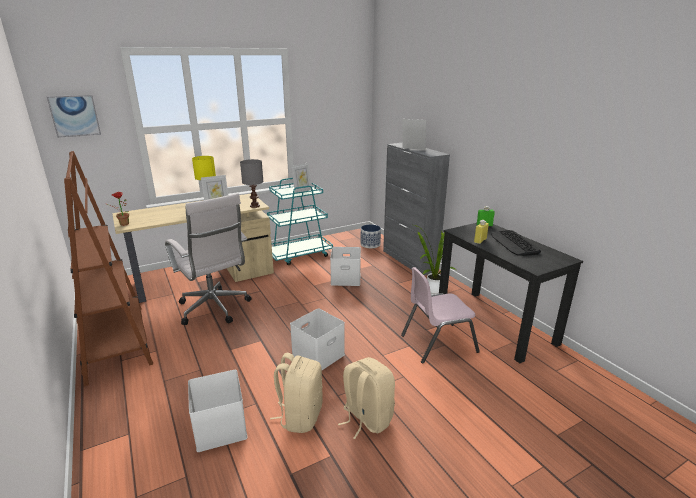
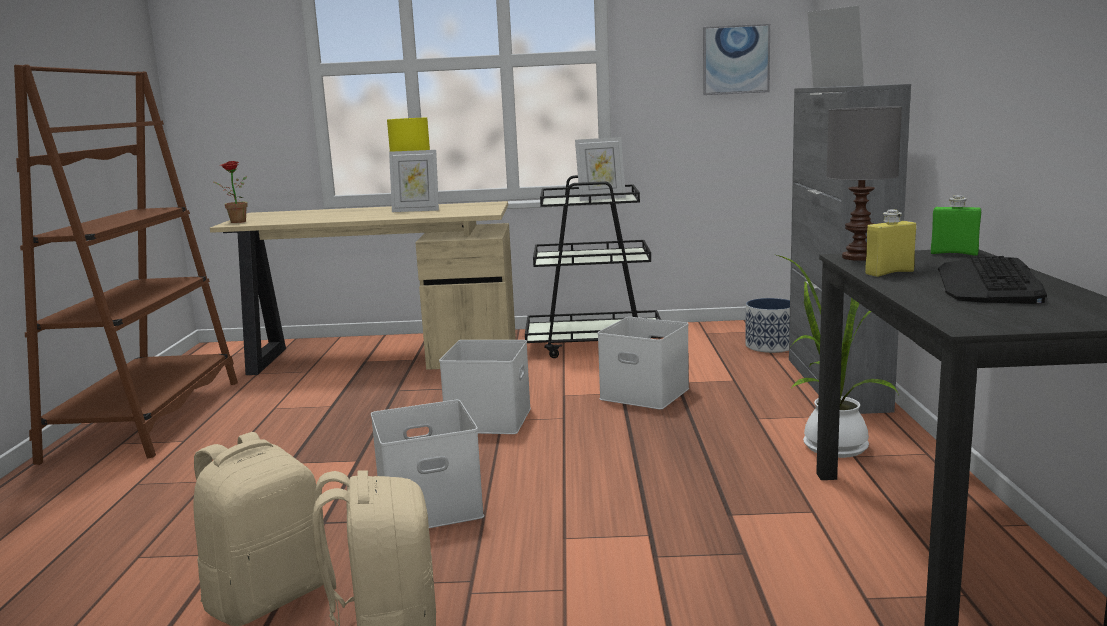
camera: 30 degrees right, 10 degrees down
picture [47,95,101,138] -> picture moved to [703,24,770,95]
white office chair [165,193,252,325] -> none
white storage box [188,370,248,452] -> white storage box moved to [439,340,531,434]
grey table lamp [240,159,263,208] -> grey table lamp moved to [826,107,902,261]
turquoise cart [267,178,333,265] -> black cart [525,175,663,358]
pink chair [401,267,480,364] -> none

